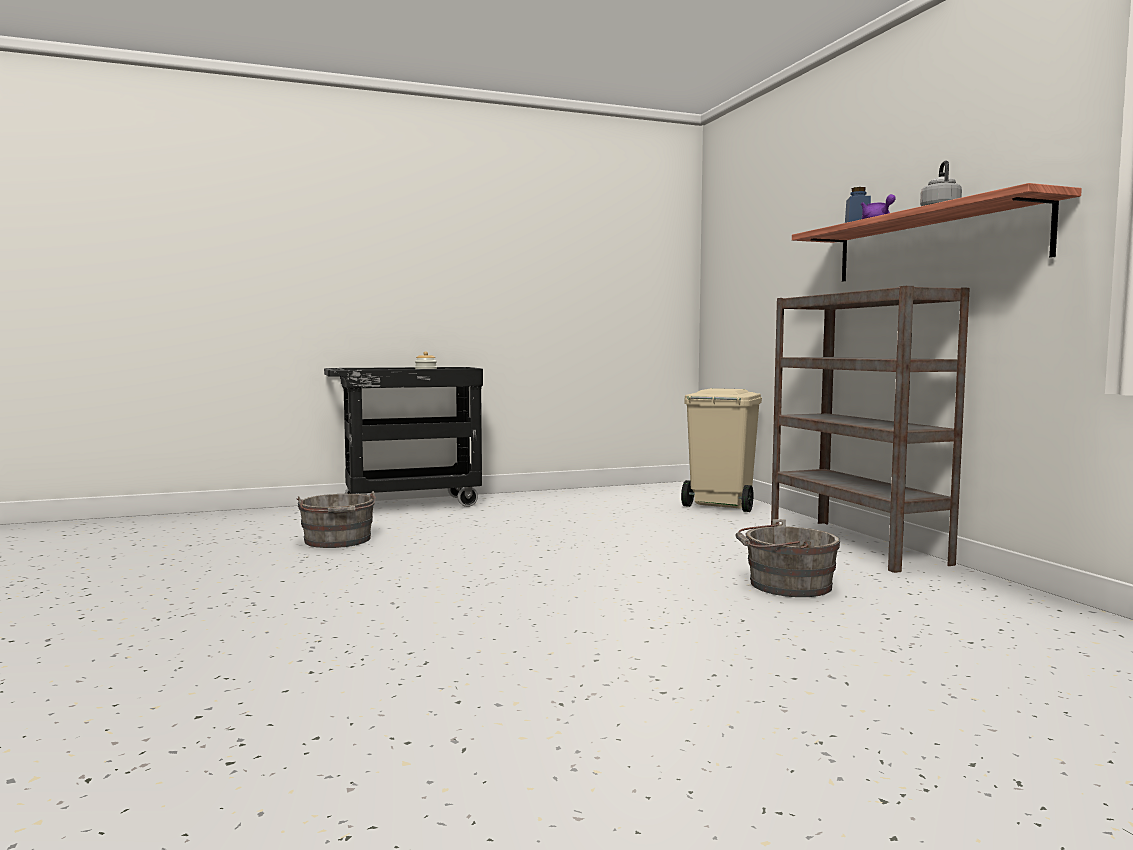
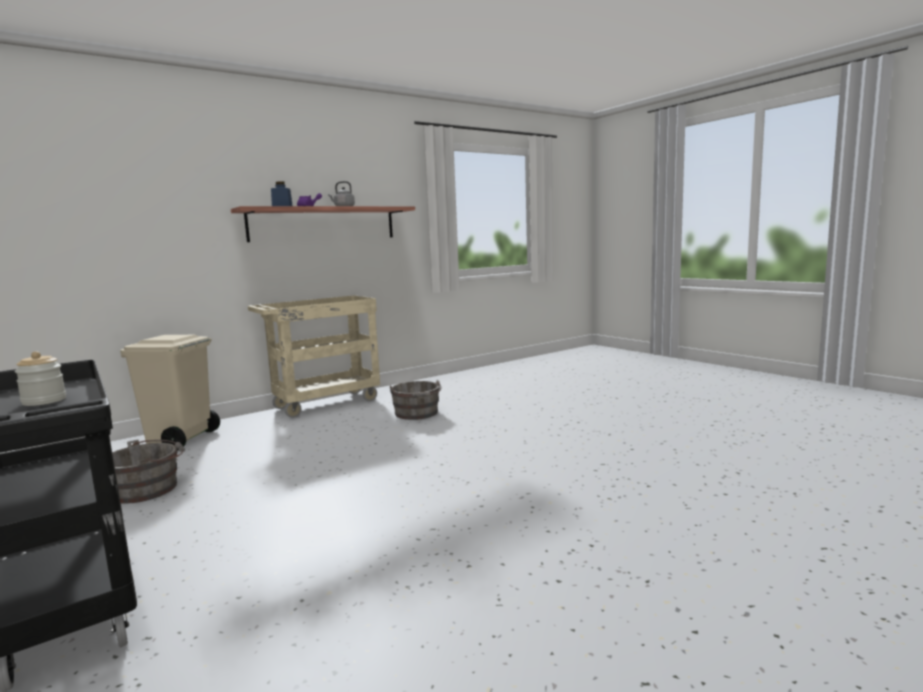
camera: 105 degrees left, 5 degrees up
grey bucket [297,491,376,548] -> grey bucket moved to [112,440,185,504]
grey bookcase [771,286,970,573] -> beige cart [248,296,380,418]

